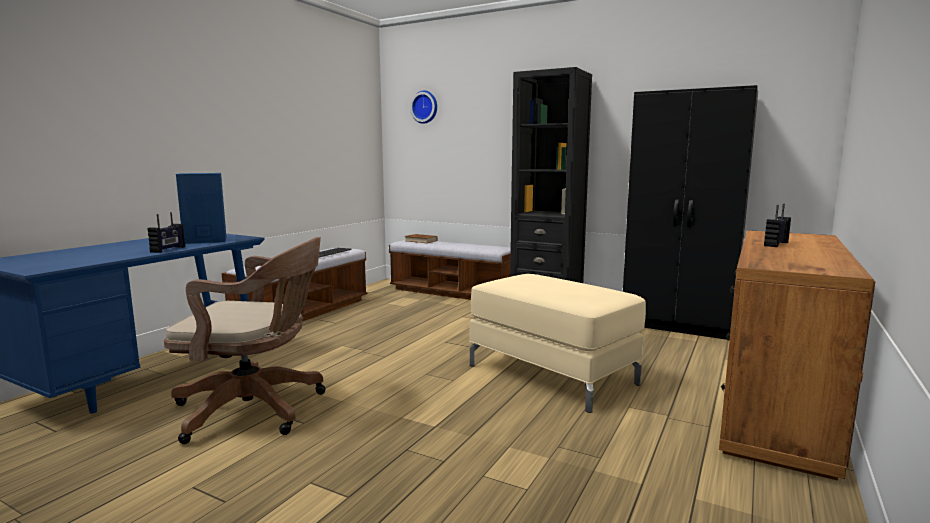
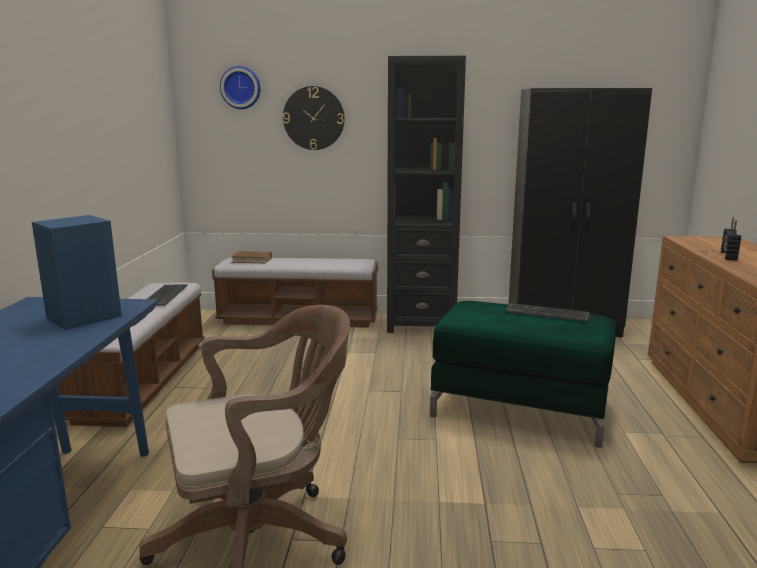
camera: 25 degrees left, 5 degrees up
radio [147,212,185,253] -> none
beige ottoman [469,274,646,413] -> green ottoman [430,301,616,448]
none -> wall clock [283,86,345,150]
none -> keyboard [505,303,590,322]

